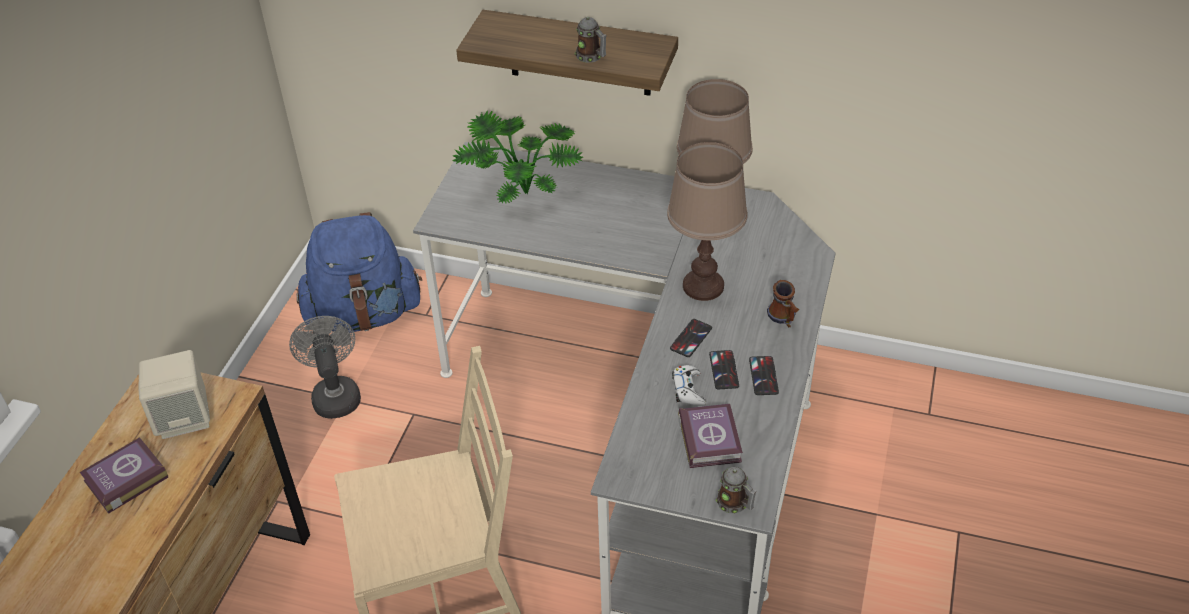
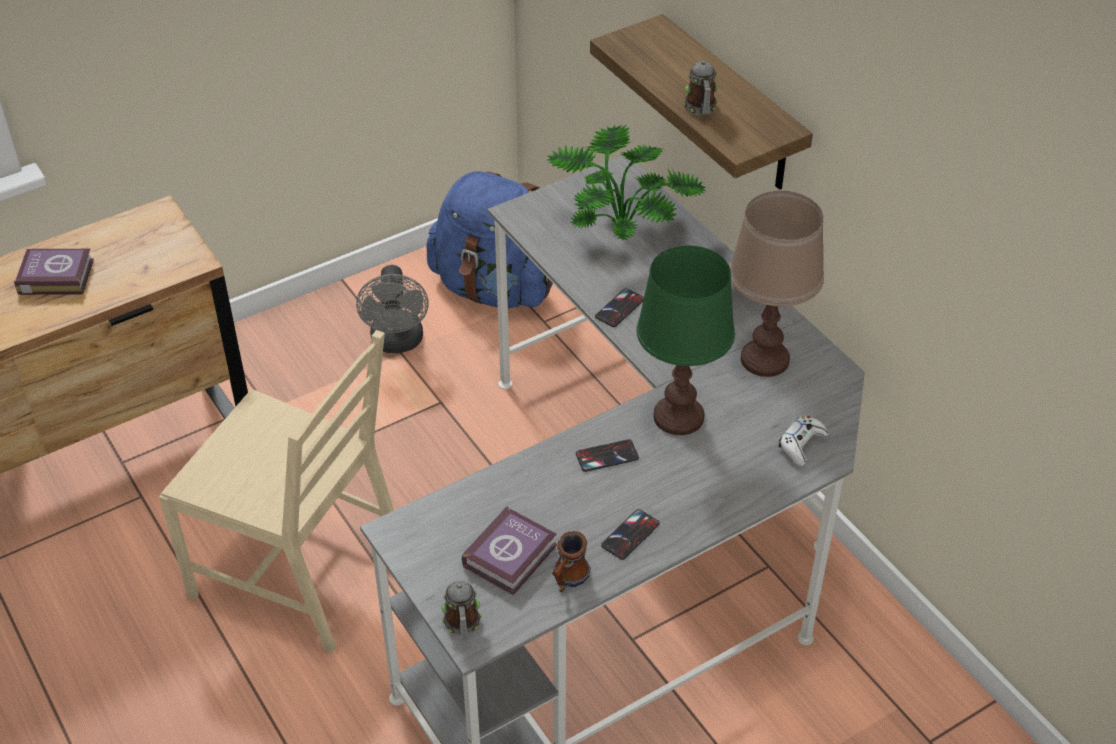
camera: 40 degrees right, 0 degrees up
beige speaker [139,350,210,439] -> none
grey fan [289,316,361,419] -> grey fan turned 150 degrees clockwise [356,265,429,353]
brown table lamp [667,142,748,301] -> green table lamp [636,245,735,435]
white game controller [672,365,706,407] -> white game controller moved to [778,416,829,466]
phone [709,350,739,389] -> phone moved to [595,288,644,327]
mug [767,280,799,328] -> mug moved to [552,531,591,592]

